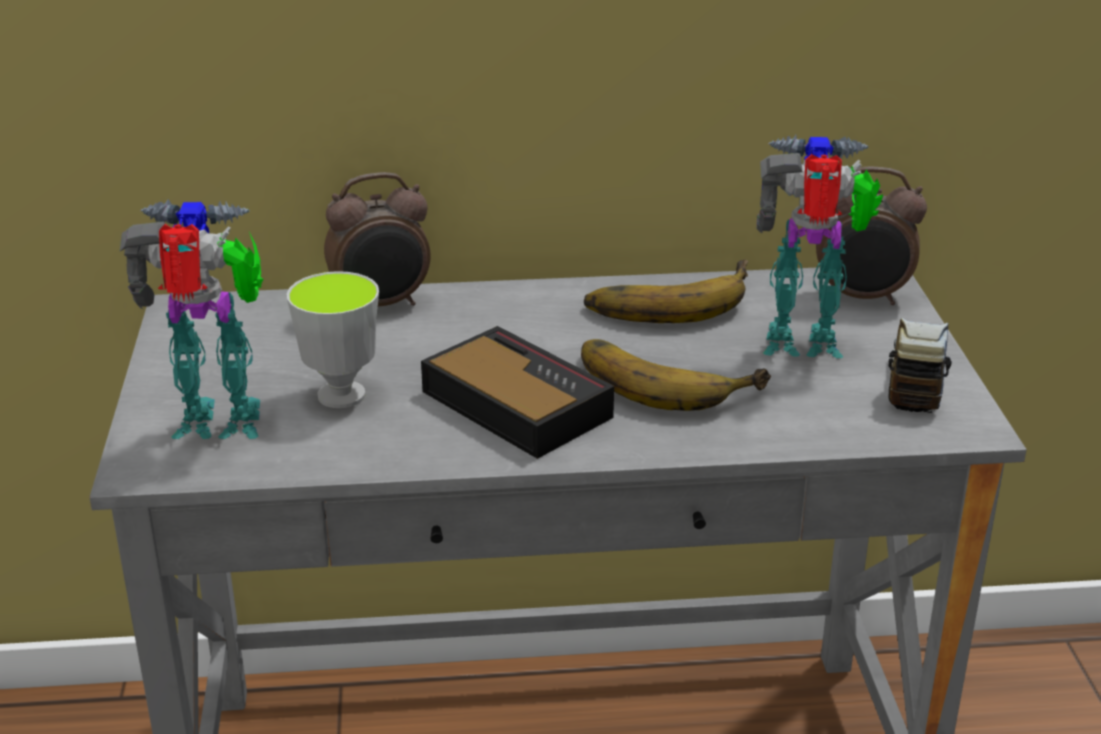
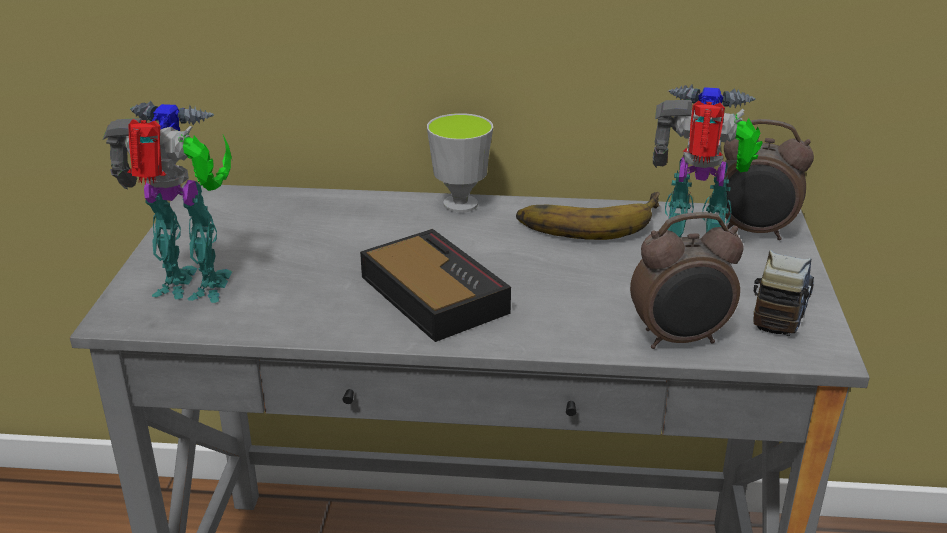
camera: 10 degrees right, 0 degrees up
cup [287,271,379,408] -> cup moved to [427,113,493,213]
alarm clock [324,172,431,306] -> alarm clock moved to [630,212,744,349]
banana [581,339,771,411] -> none

